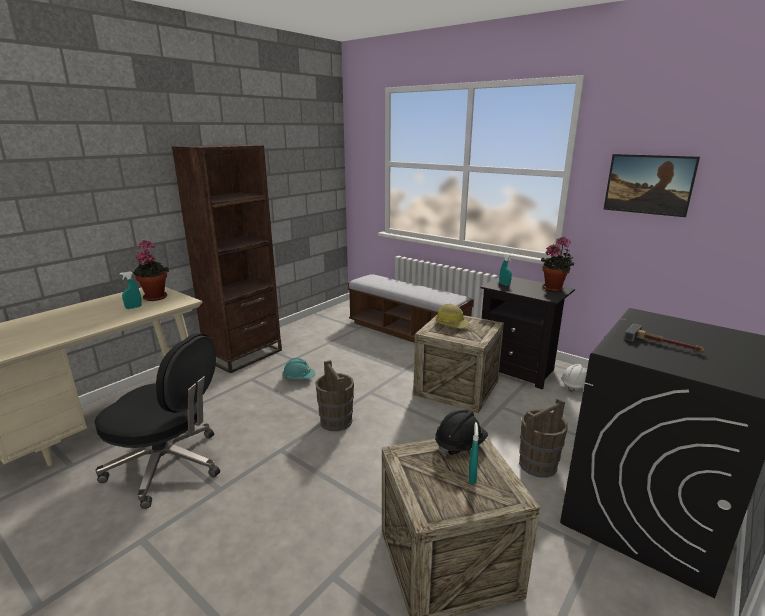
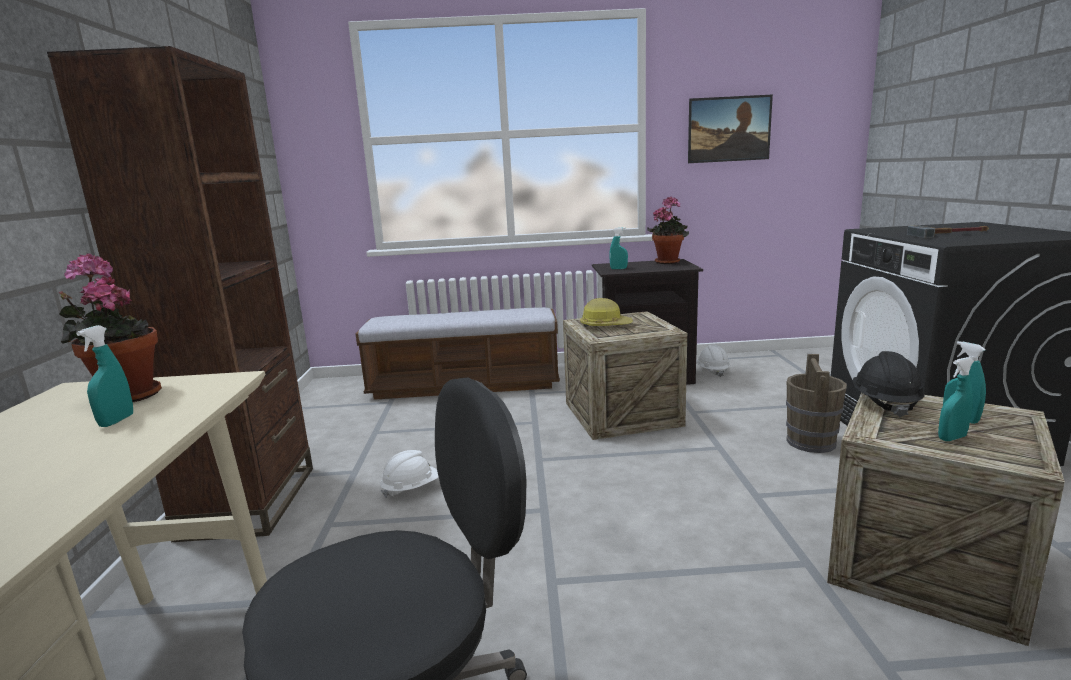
camera: 40 degrees left, 5 degrees down
turquoise hard hat [282,358,315,379] -> white hard hat [380,450,439,498]
brown bucket [315,360,354,431] -> none
none -> turquoise spray bottle [938,357,974,441]

